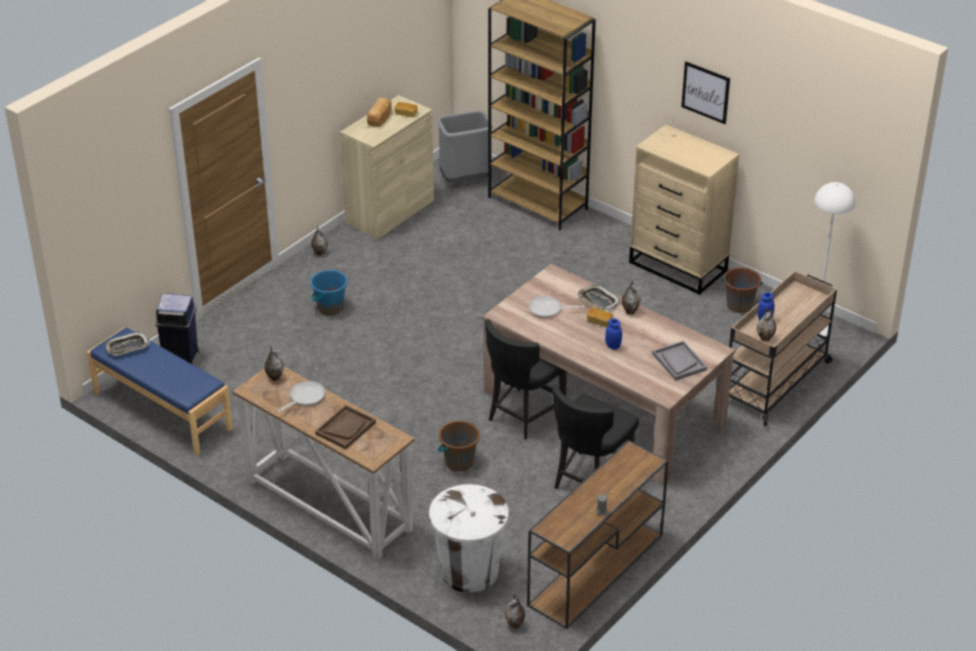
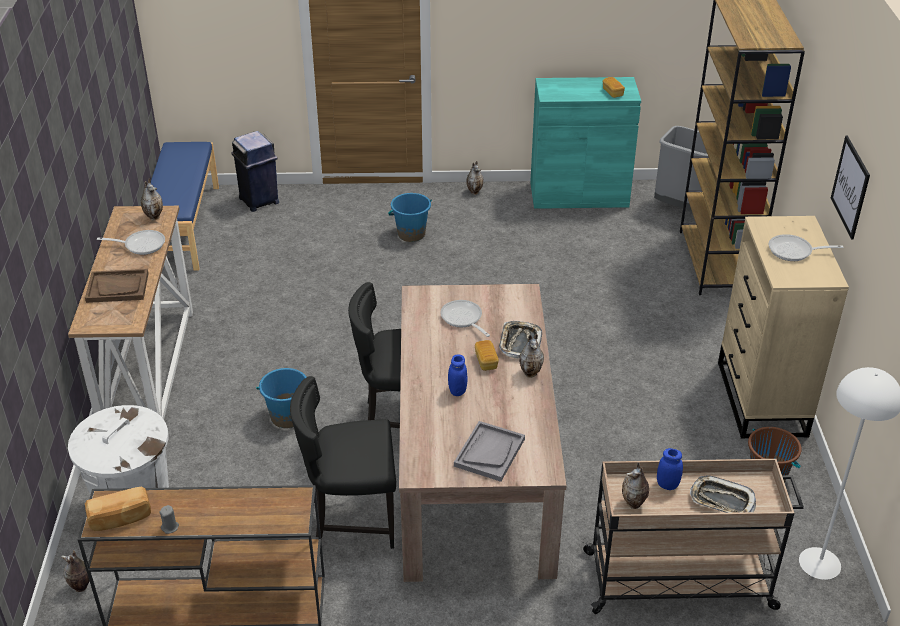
camera: 50 degrees right, 0 degrees up
tray [105,332,150,356] -> tray moved to [690,475,756,513]
beige cabinet [340,95,434,239] -> turquoise cabinet [530,77,641,209]
bread [367,98,392,127] -> bread moved to [85,487,151,531]
brown bucket [438,421,480,472] -> blue bucket [256,368,306,428]
none -> frying pan [769,234,844,261]

